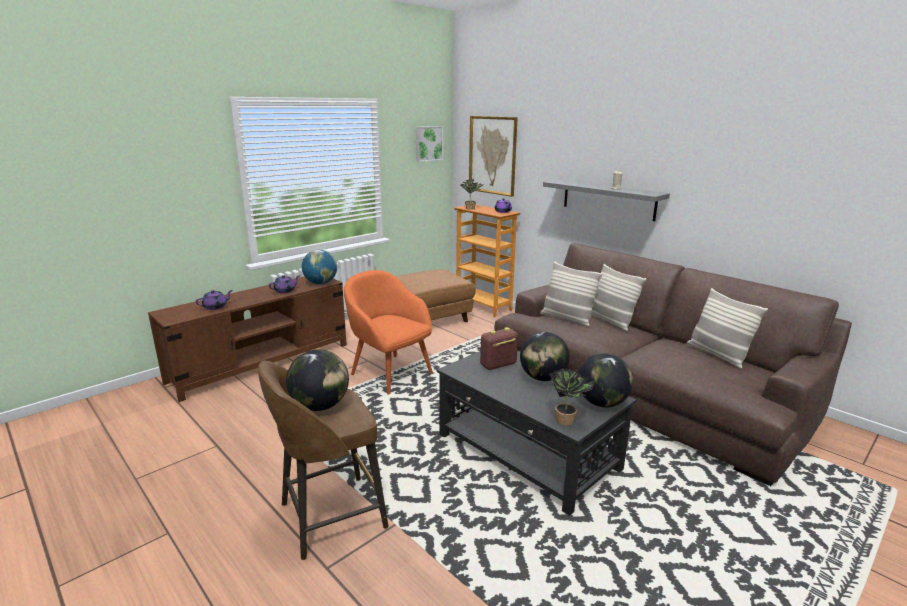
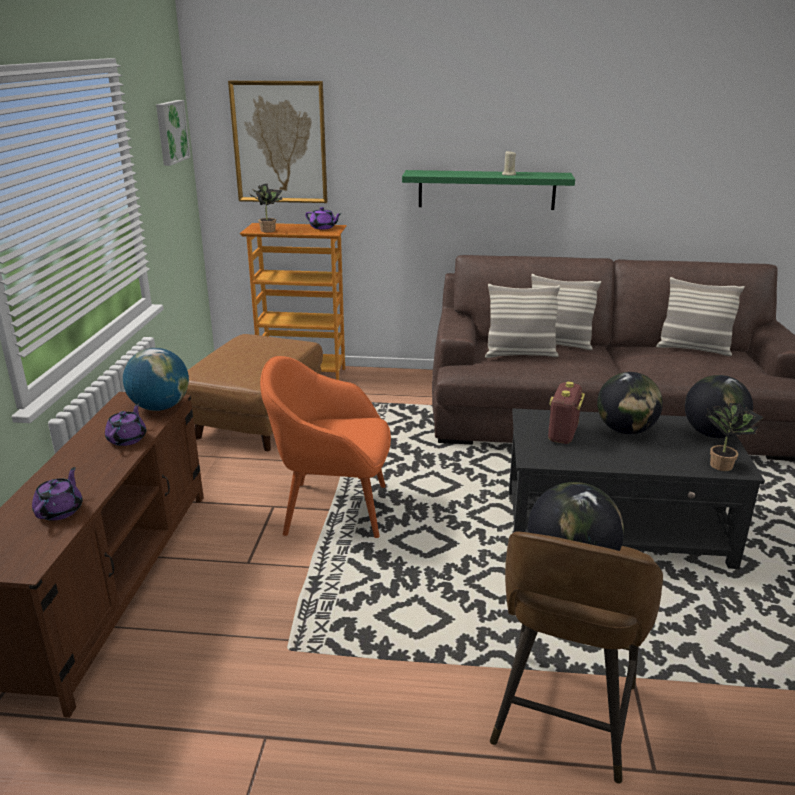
camera: 40 degrees left, 5 degrees up
grey shelf [543,180,670,221] -> green shelf [402,170,575,210]

